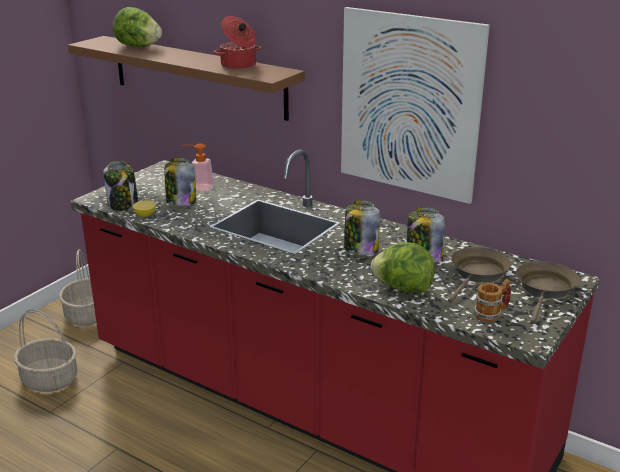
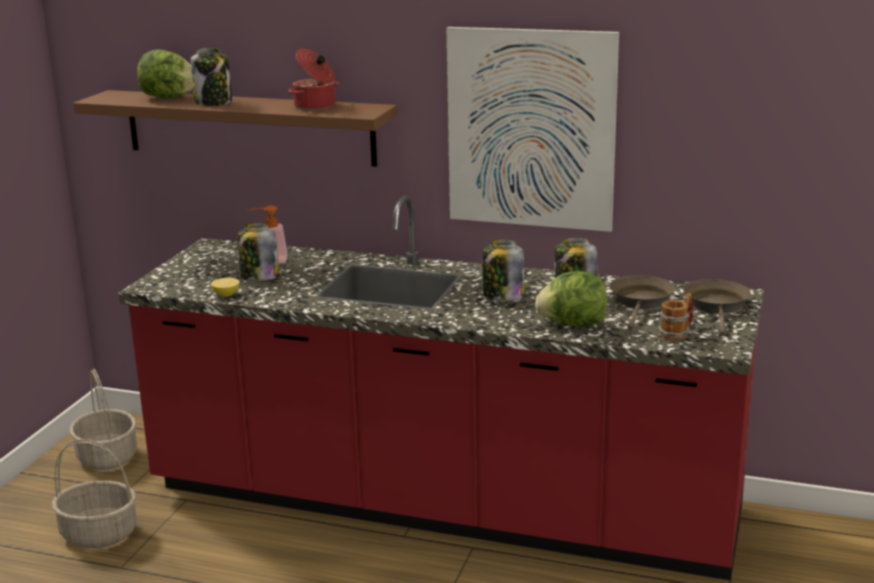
camera: 15 degrees left, 5 degrees down
jar [103,161,138,211] -> jar moved to [191,48,232,106]

